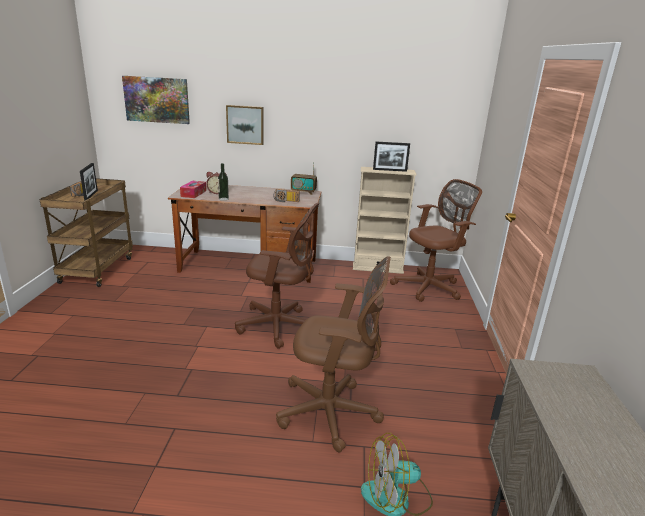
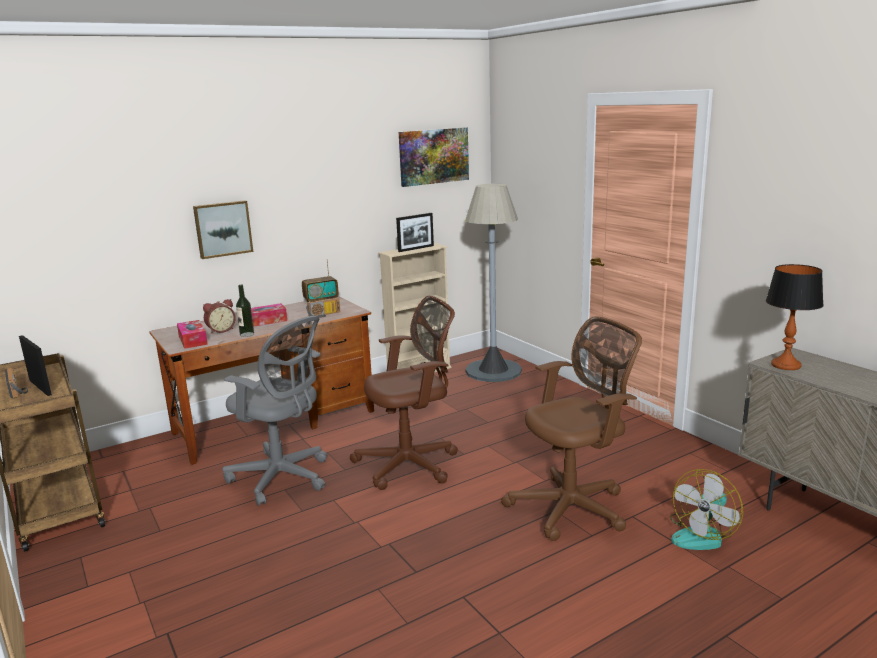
camera: 35 degrees left, 5 degrees down
picture [122,76,190,124] -> picture moved to [399,127,469,187]
brown office chair [390,179,482,302] -> grey floor lamp [465,184,522,382]
none -> grey office chair [222,316,327,506]
none -> tissue box [251,303,287,327]
none -> table lamp [766,264,824,370]

